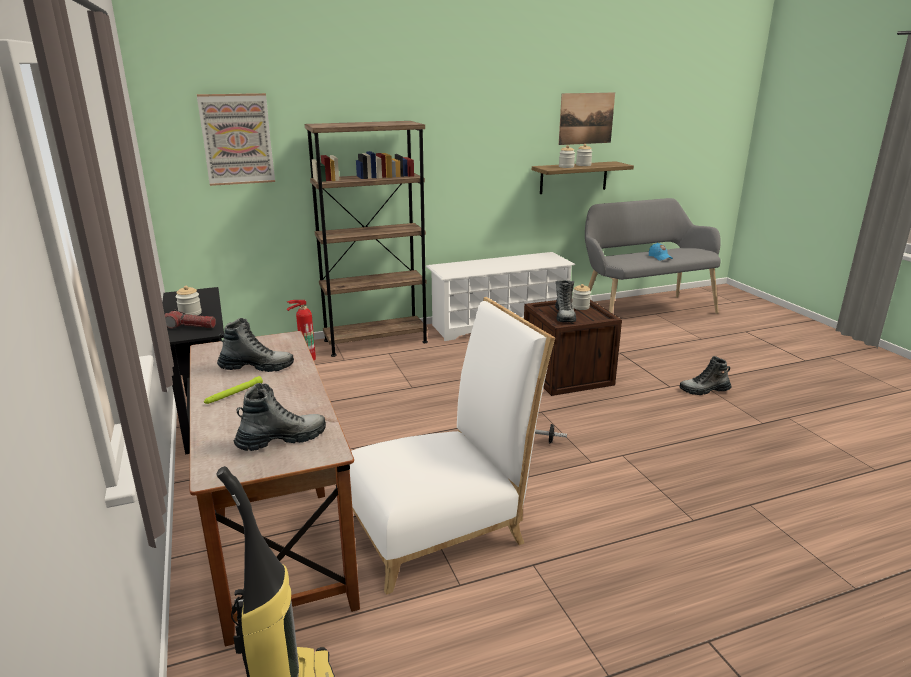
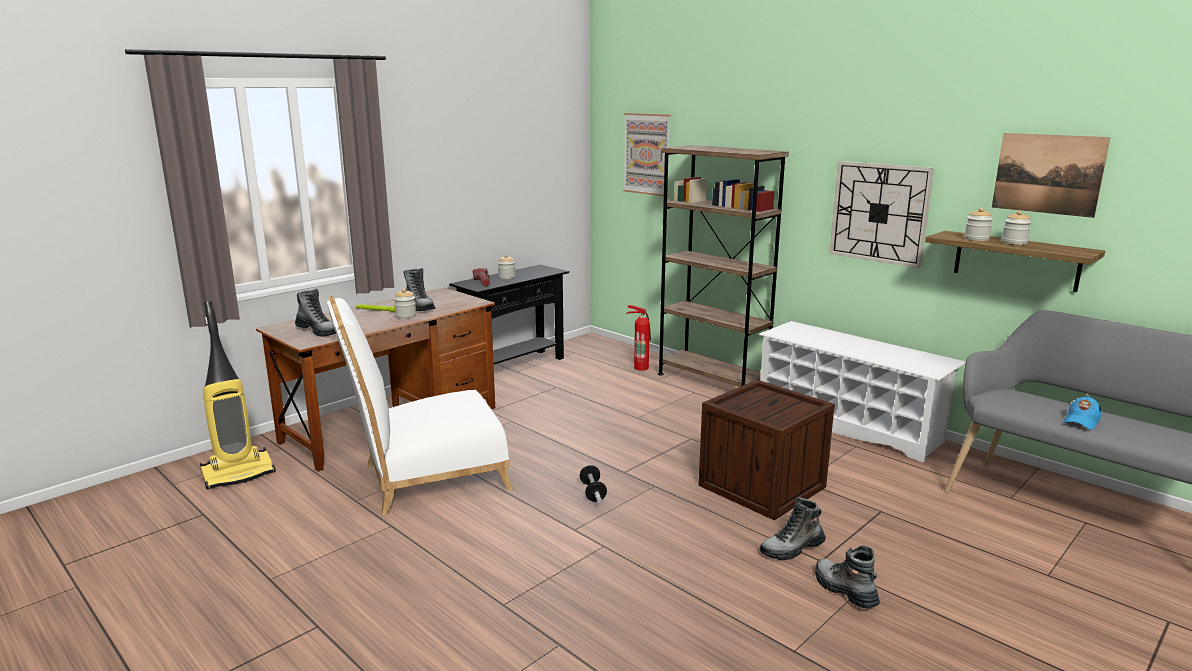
camera: 65 degrees right, 5 degrees down
white chair [350,297,555,595] -> white chair turned 120 degrees clockwise [327,296,513,515]
boot [555,280,576,322] -> boot moved to [760,497,826,560]
jar [572,284,591,310] -> jar moved to [394,289,416,319]
none -> wall clock [829,161,934,268]

